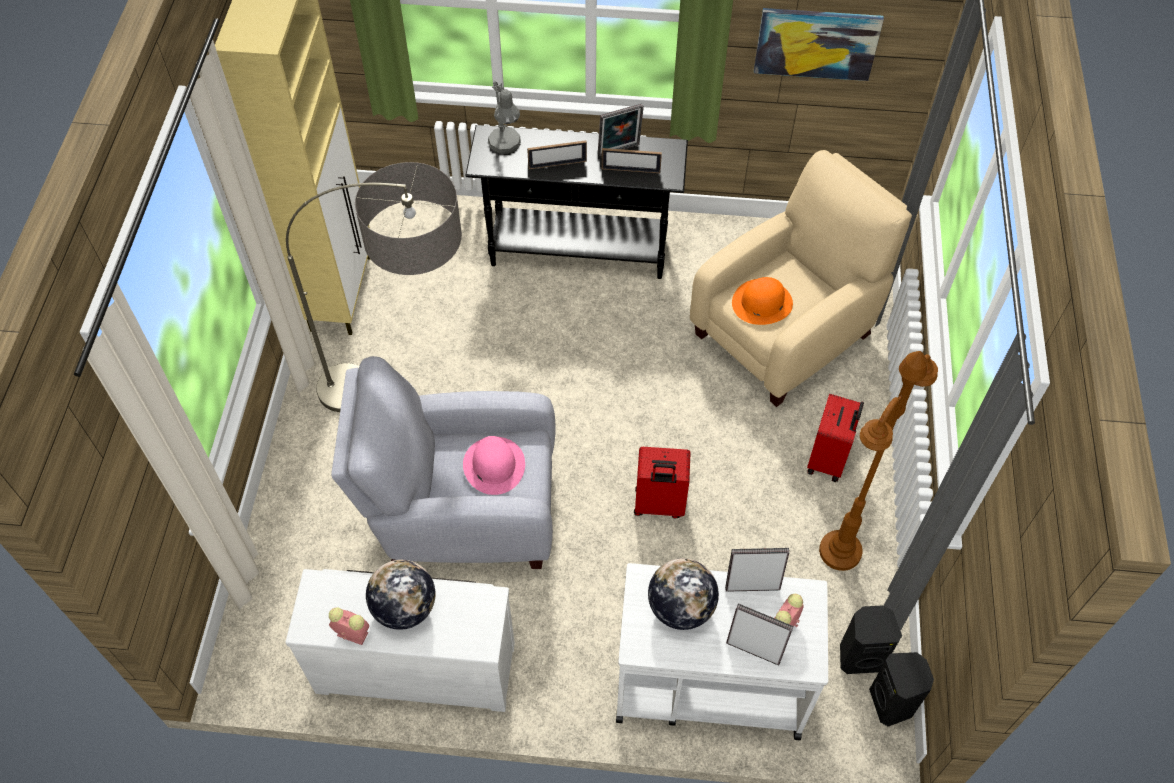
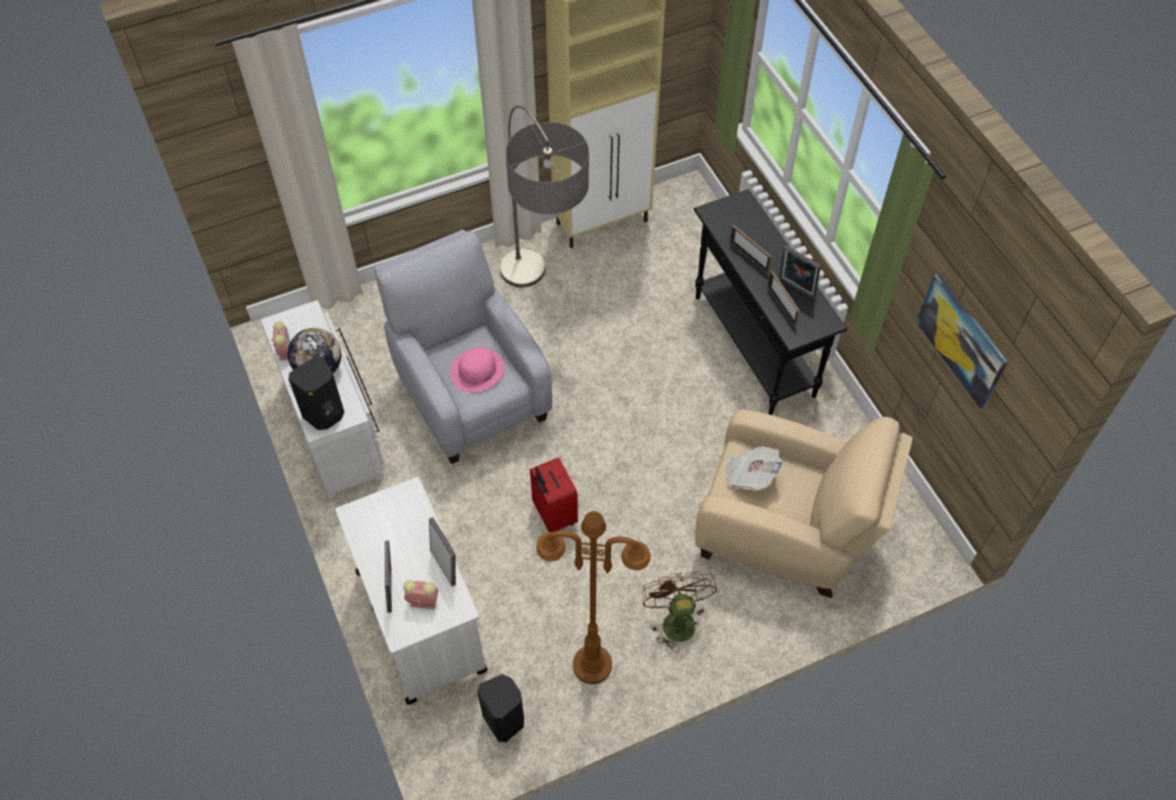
camera: 60 degrees right, 0 degrees up
grey table lamp [488,81,521,154] -> none
globe [648,558,719,630] -> none
orange hat [732,277,793,325] -> newspaper [726,446,784,491]
red suitcase [807,394,864,482] -> brown fan [642,571,717,652]
black speaker [869,652,934,727] -> black speaker moved to [289,356,344,430]

